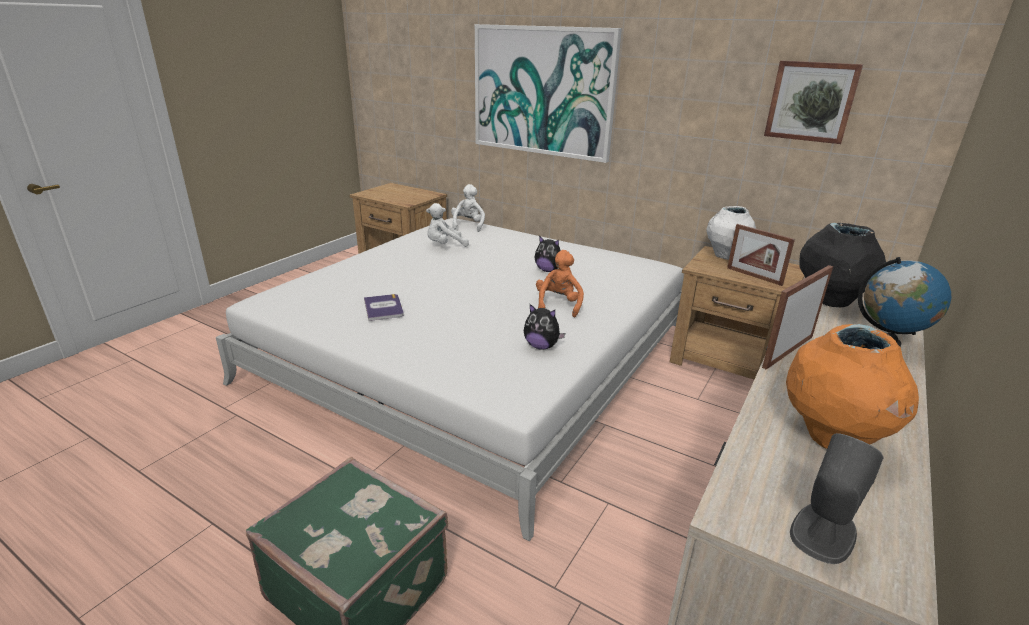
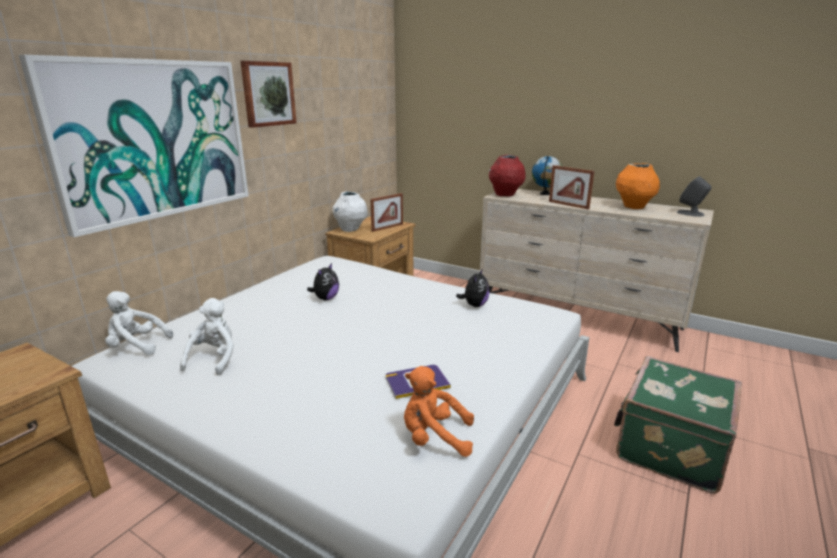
camera: 90 degrees left, 5 degrees down
white plush toy [426,203,469,247] -> white plush toy turned 150 degrees counterclockwise [180,298,234,375]
orange plush toy [536,250,584,317] -> orange plush toy moved to [404,366,474,457]
picture [764,60,863,144] -> picture moved to [240,61,297,128]
black vase [799,223,886,307] -> red vase [489,155,526,197]

